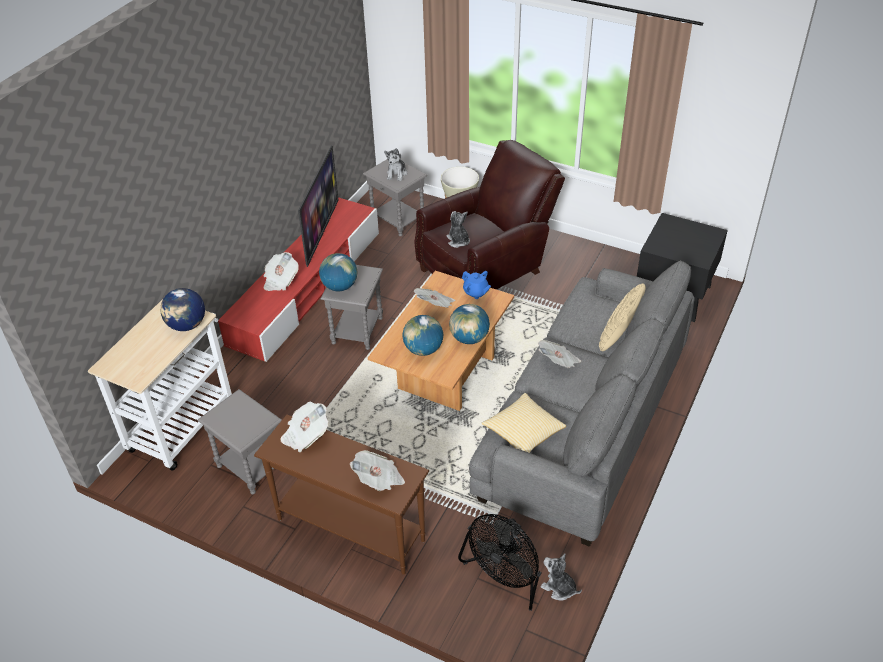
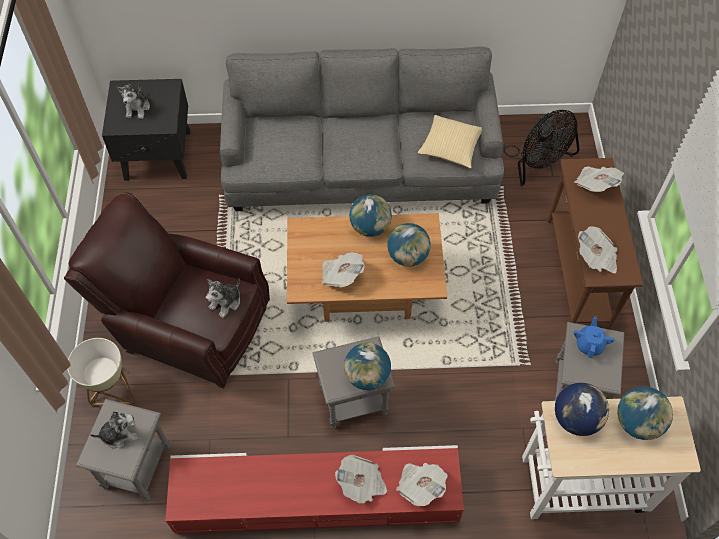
camera: 120 degrees left, 15 degrees up
television [298,145,339,267] -> none
black fan [458,514,542,611] -> black fan turned 45 degrees clockwise [503,110,580,186]
blue teapot [462,271,491,299] -> blue teapot moved to [574,316,615,358]
newspaper [538,340,581,368] -> newspaper moved to [396,463,448,506]
plush toy [541,554,582,601] -> plush toy moved to [117,84,150,119]
beige pillow [599,284,646,351] -> none
none -> globe [617,386,673,440]

